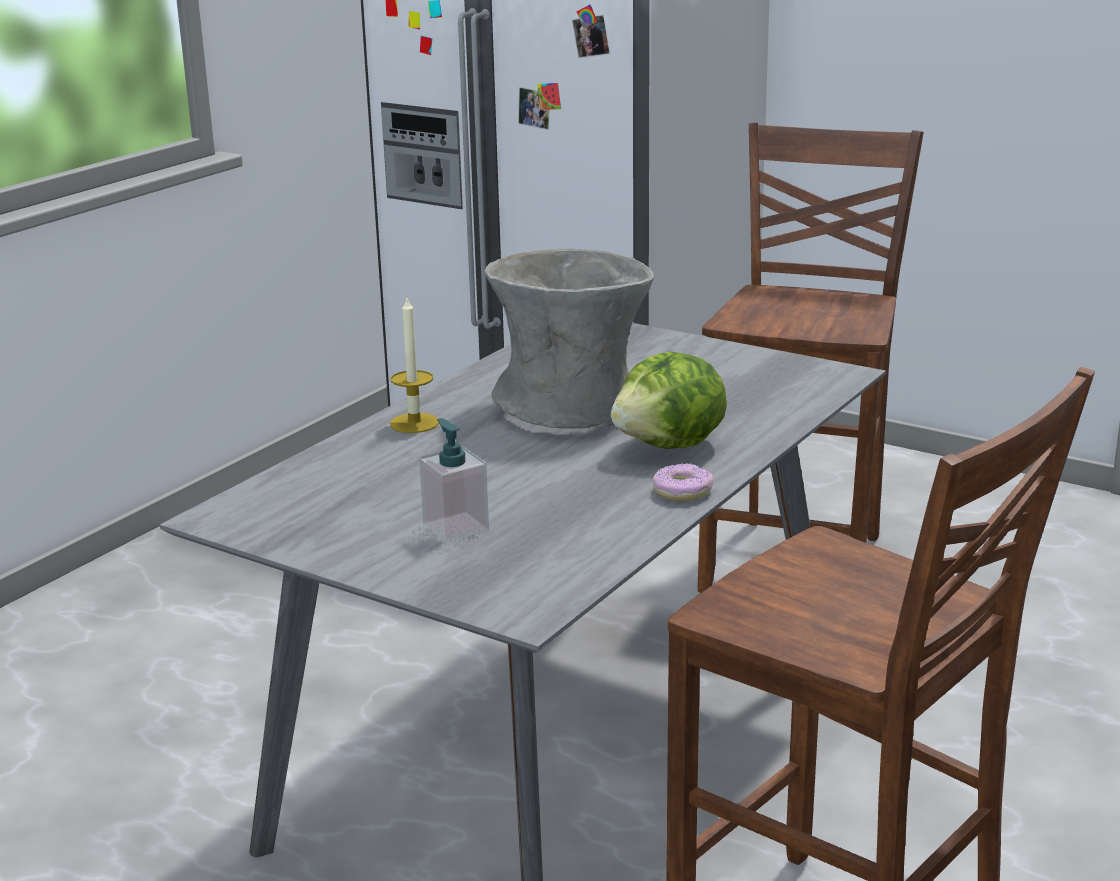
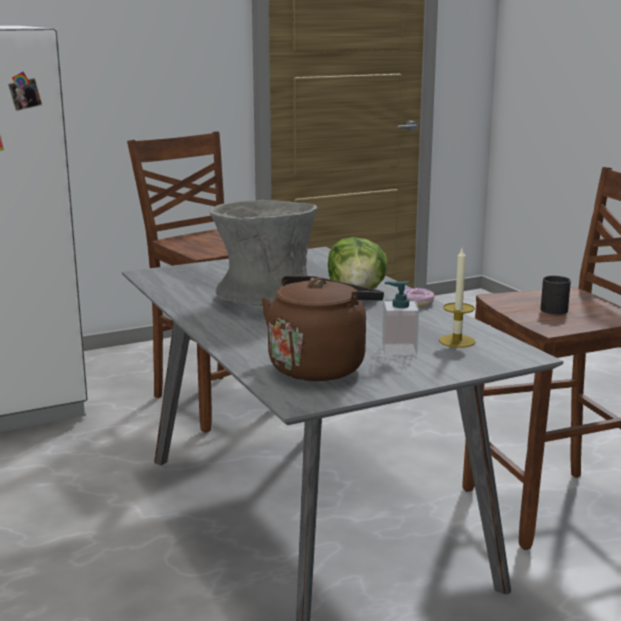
camera: 60 degrees left, 5 degrees down
candle [390,298,439,433] -> candle moved to [439,248,476,348]
none -> brown kettle [261,276,384,381]
none -> black mug [541,276,571,314]

